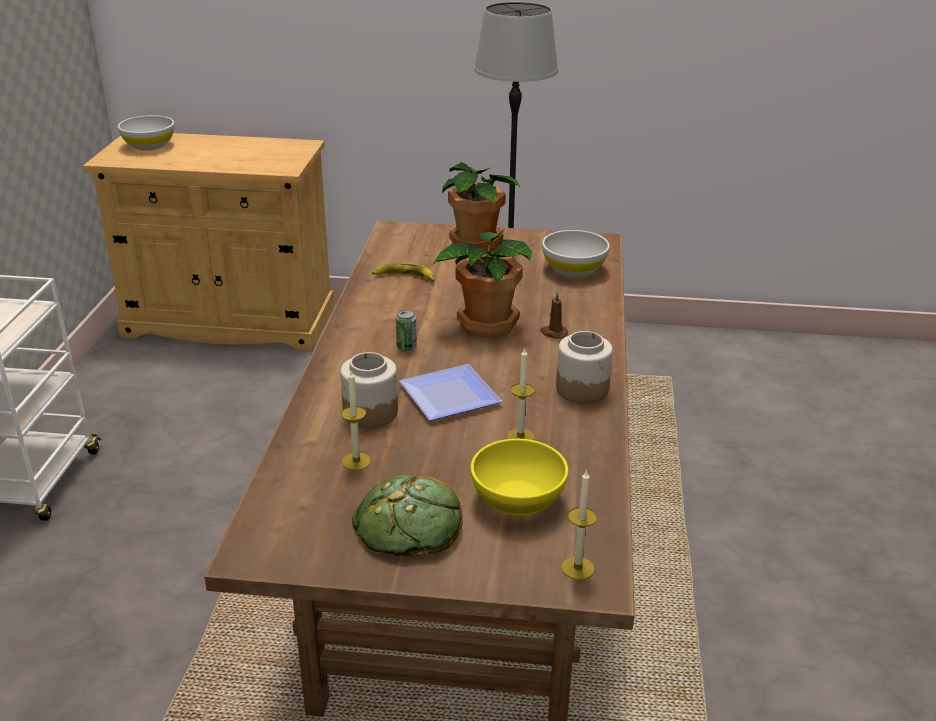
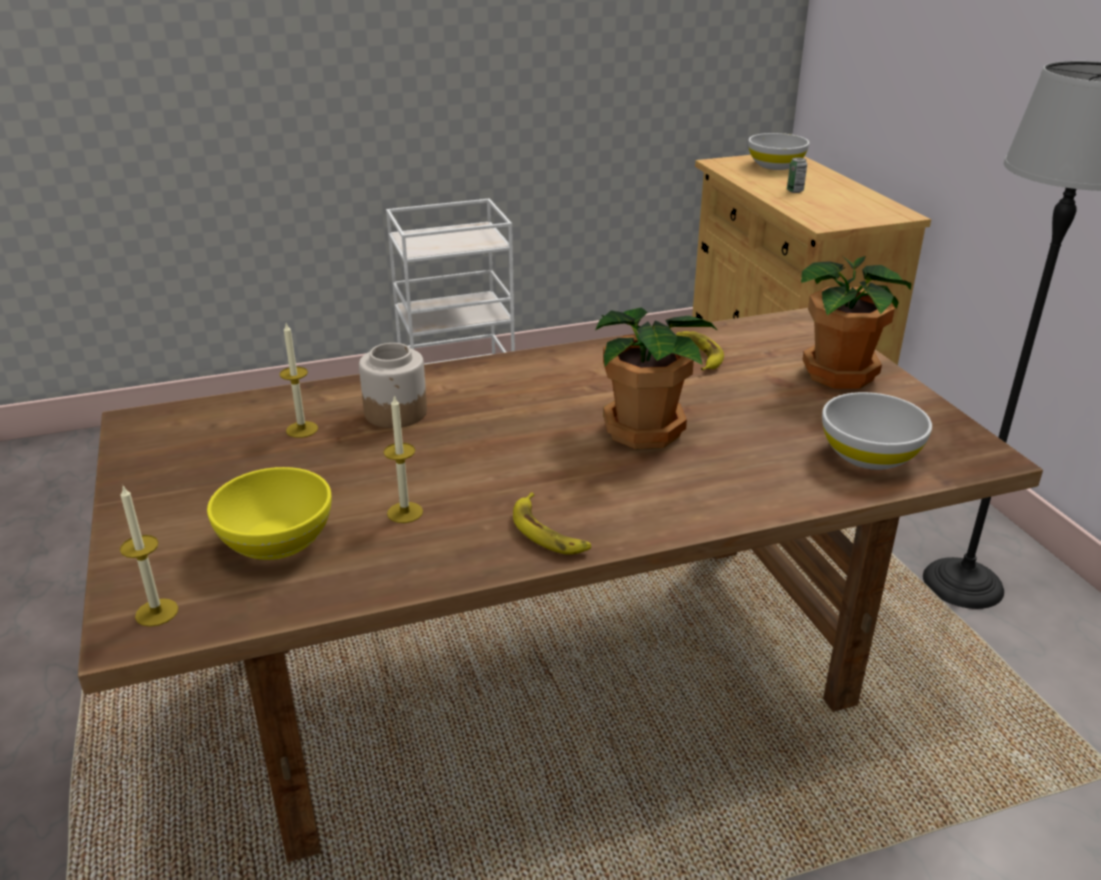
camera: 65 degrees right, 0 degrees up
bread [352,474,463,556] -> none
can [396,310,417,351] -> can moved to [787,157,807,193]
plate [399,364,502,421] -> none
brown candle [540,292,568,339] -> none
jar [556,331,613,403] -> banana [513,492,591,555]

